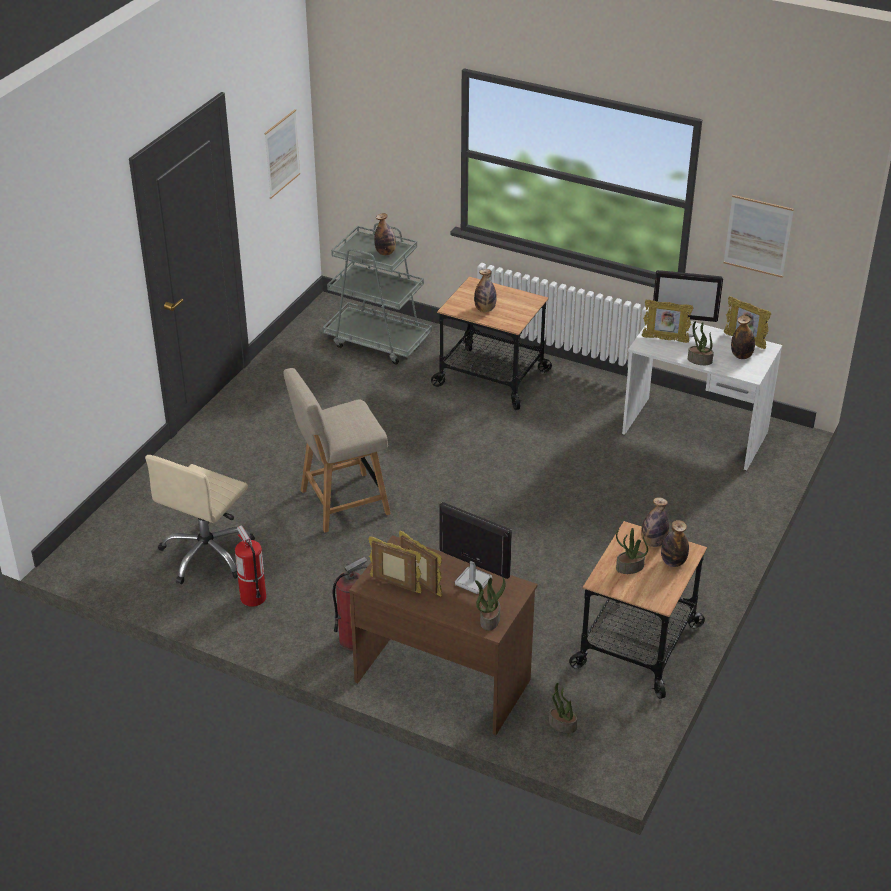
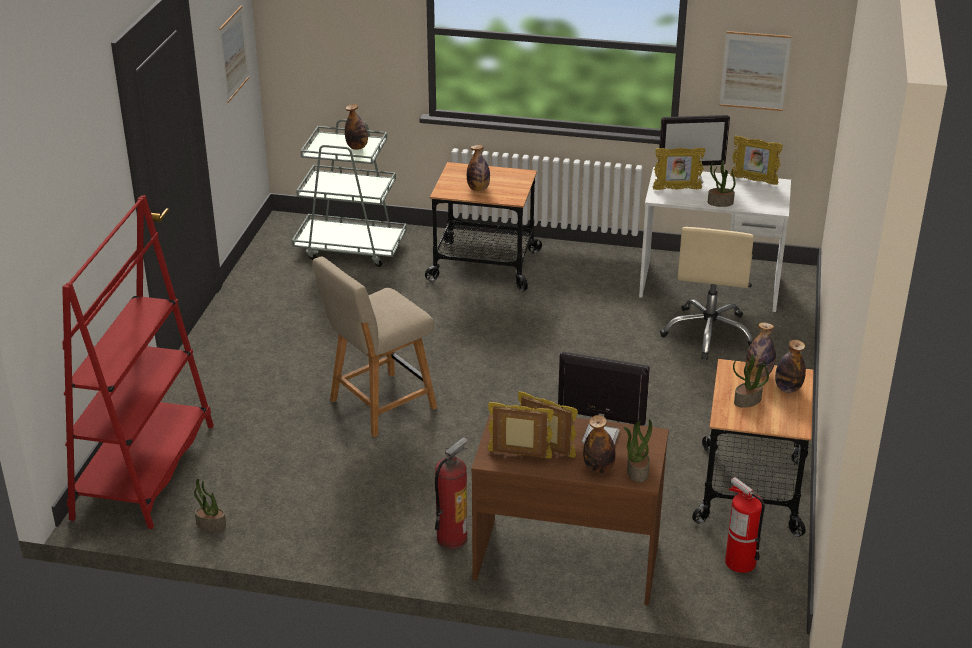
camera: 15 degrees left, 5 degrees down
beige office chair [145,455,255,584] -> beige office chair moved to [660,227,754,360]
fire extinguisher [235,526,266,607] -> fire extinguisher moved to [725,477,765,573]
potted plant [549,683,577,733] -> potted plant moved to [194,479,226,531]
bottle [731,315,755,359] -> bottle moved to [583,415,616,474]
none -> red bookcase [62,195,214,529]

